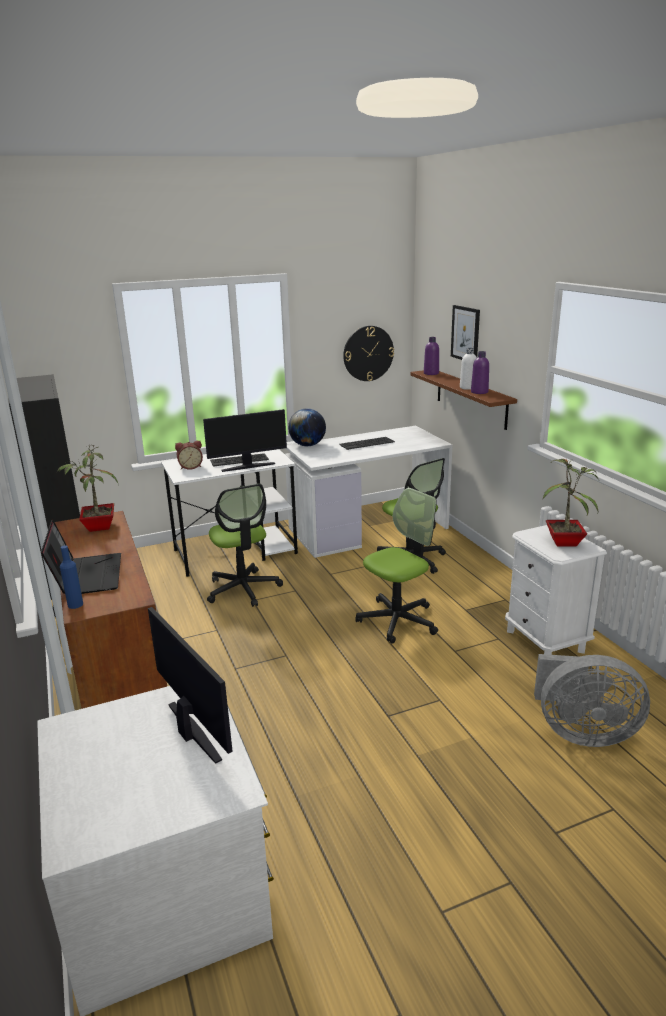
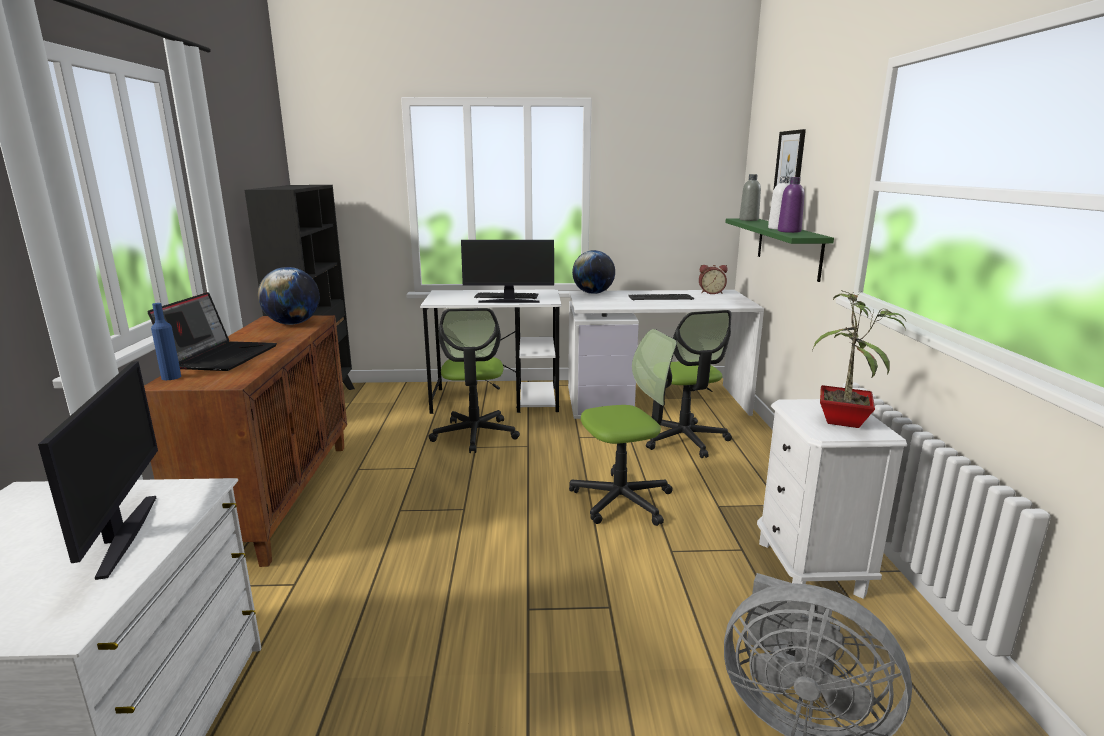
camera: 20 degrees right, 5 degrees down
potted plant [57,444,118,532] -> globe [258,267,320,325]
alarm clock [175,441,203,470] -> alarm clock moved to [699,265,727,294]
wall clock [343,326,394,381] -> none
brown shelf [410,370,517,430] -> green shelf [725,218,834,282]
purple bottle [424,337,439,375] -> grey bottle [739,174,761,221]

